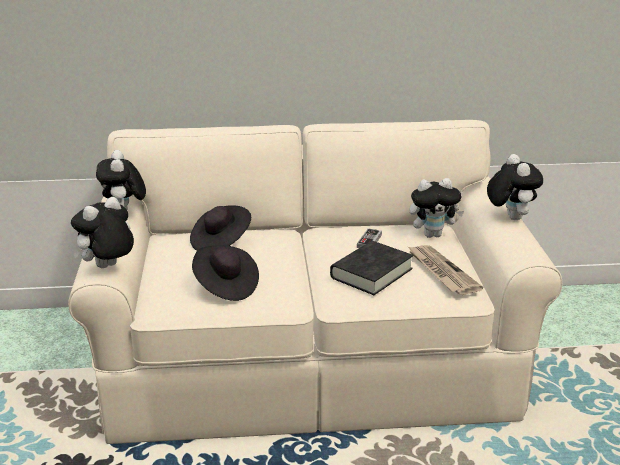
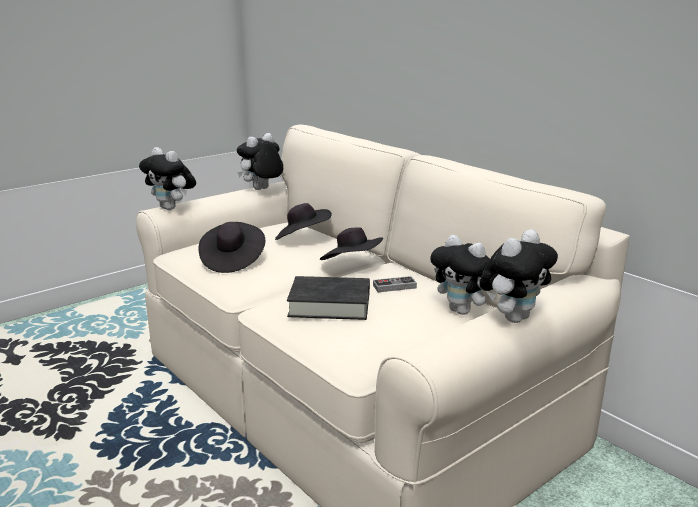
camera: 55 degrees right, 5 degrees down
plush toy [71,197,134,268] -> plush toy turned 150 degrees counterclockwise [139,147,196,210]
newspaper [407,245,483,295] -> none
none -> black hat [320,227,383,260]

